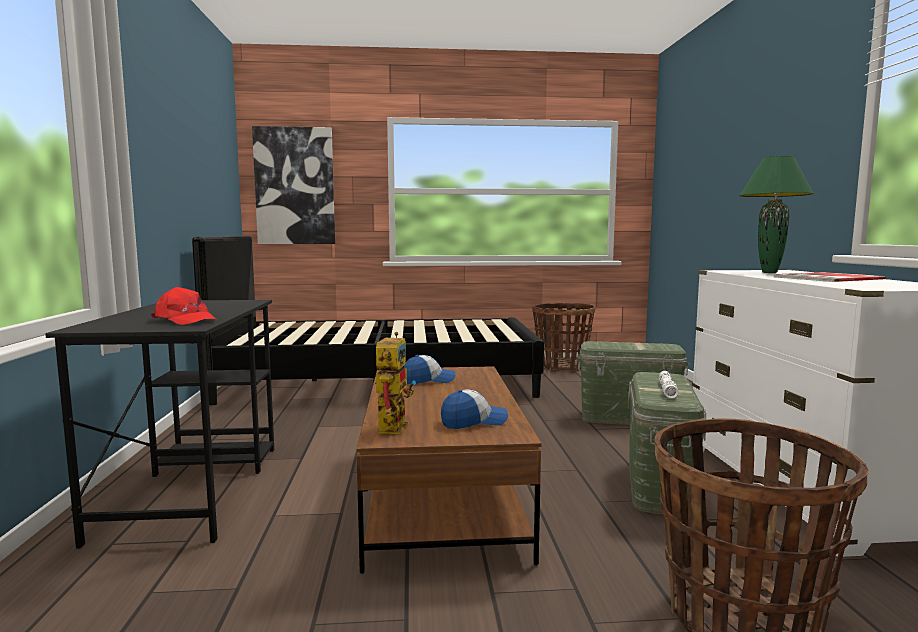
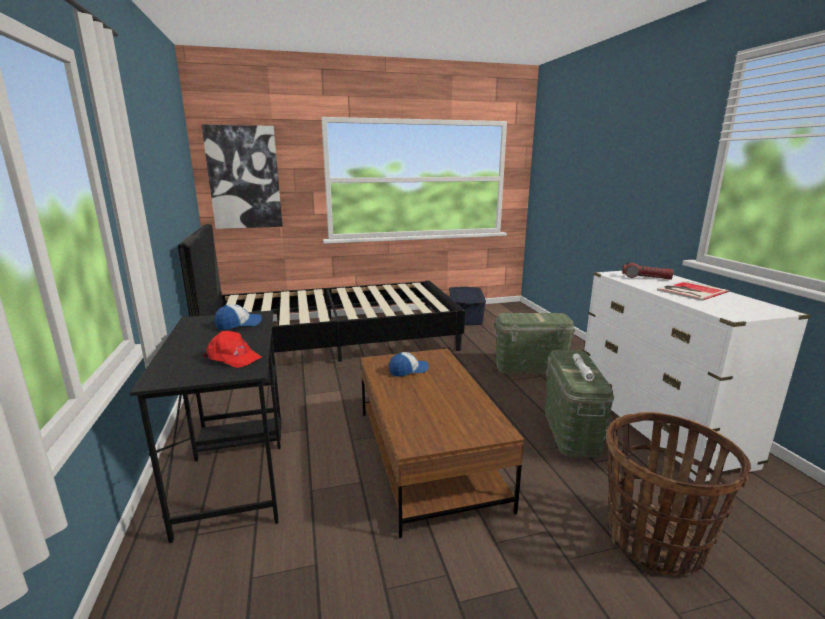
camera: 10 degrees left, 10 degrees up
toy robot [375,332,416,435] -> none
cap [441,389,508,429] -> cap moved to [214,304,262,330]
basket [532,303,595,371] -> blue storage box [449,287,486,325]
green table lamp [739,156,814,273] -> flashlight [622,262,674,280]

